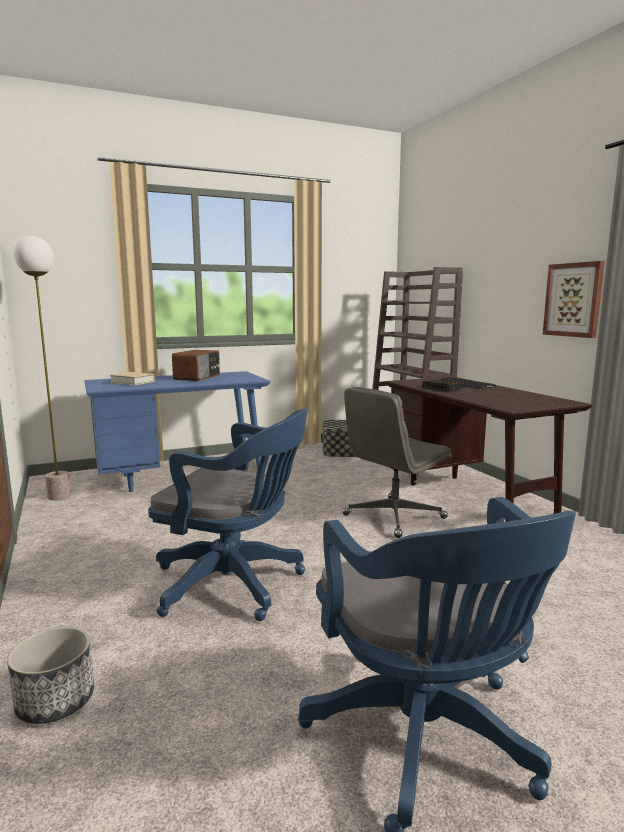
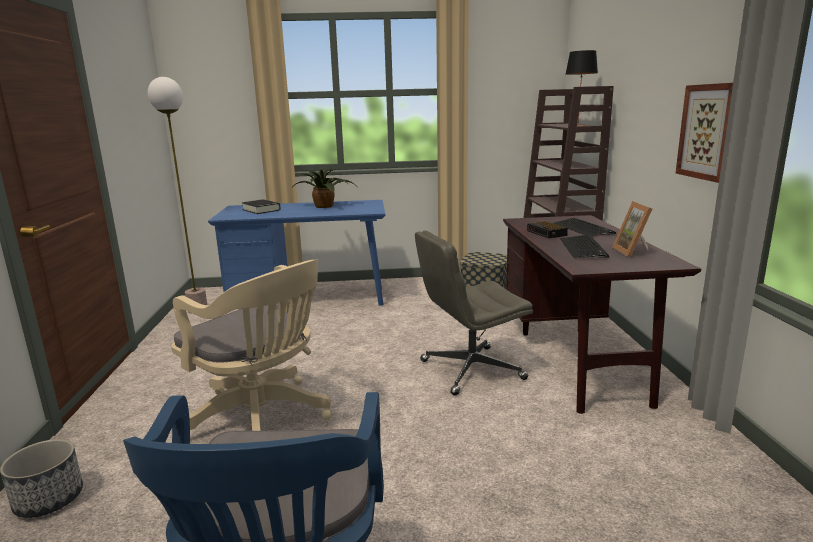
camera: 20 degrees right, 5 degrees up
beige book [110,372,155,386] -> black book [242,199,281,214]
blue office chair [148,409,308,621] -> beige office chair [171,260,331,431]
radio [172,350,220,381] -> potted plant [295,169,355,208]
none -> keyboard [560,235,609,258]
none -> table lamp [566,50,598,126]
none -> picture frame [613,201,652,257]

